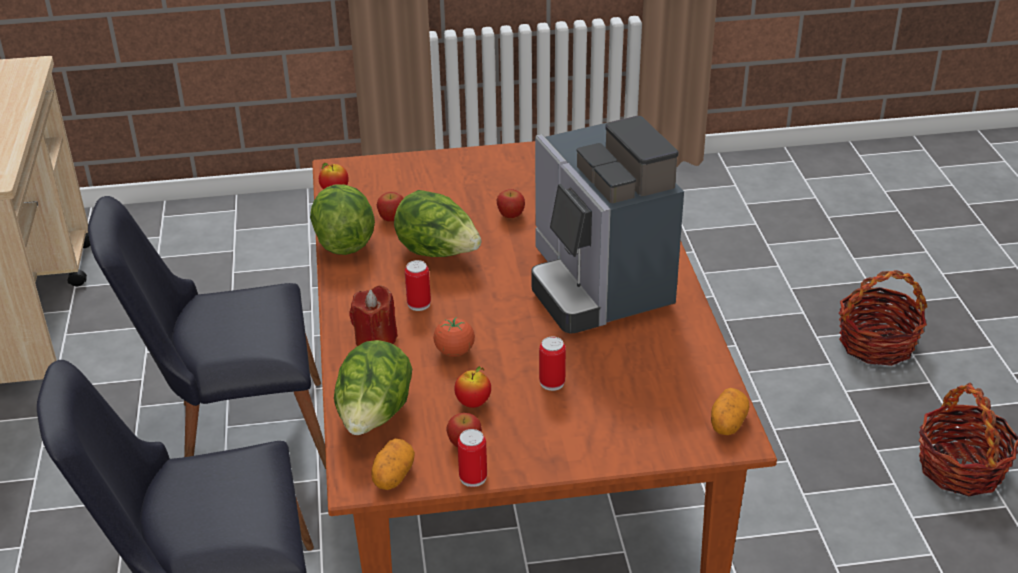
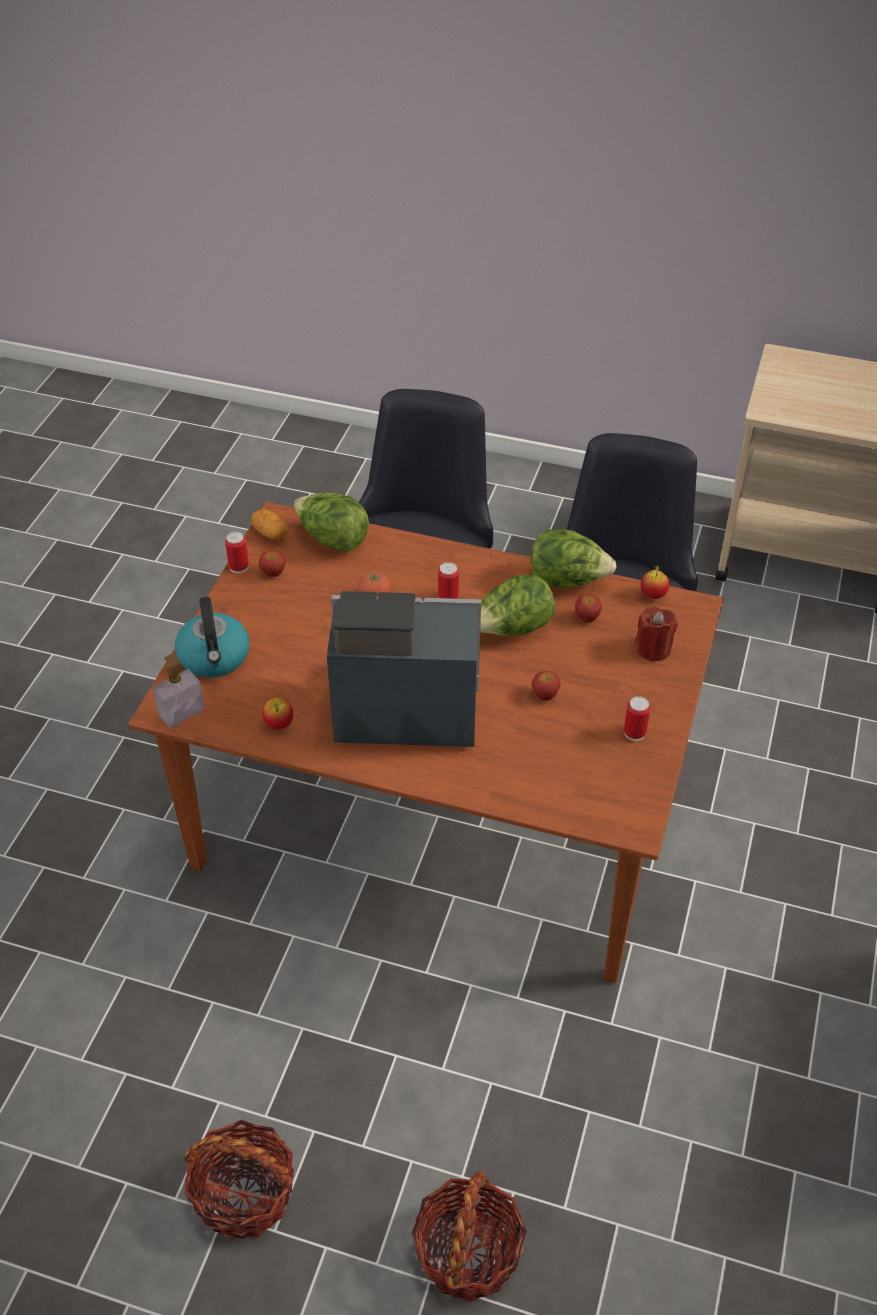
camera: 115 degrees right, 10 degrees up
red candle [349,286,398,346] -> red candle moved to [635,606,678,662]
apple [454,366,491,408] -> apple moved to [262,698,293,730]
can [539,336,566,391] -> can moved to [624,696,650,741]
potato [711,388,749,435] -> soap dispenser [153,653,204,728]
none -> kettle [175,597,249,678]

